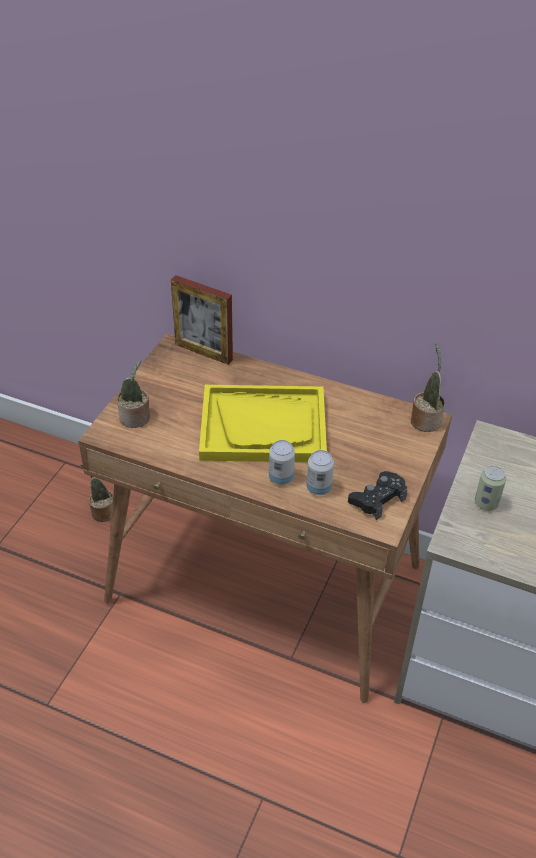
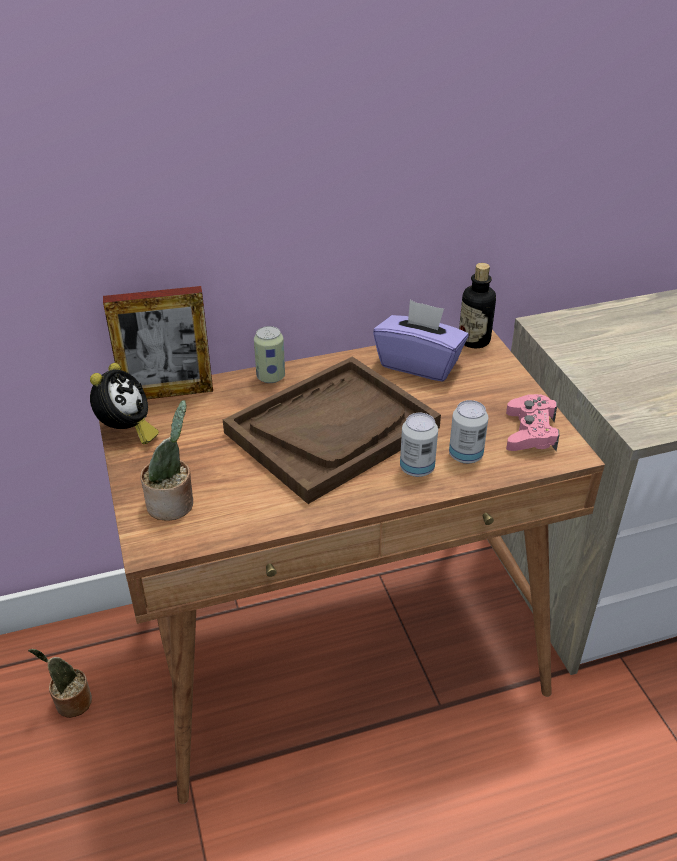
camera: 40 degrees left, 5 degrees down
yellow tray [199,385,327,462] -> brown tray [223,356,441,504]
black game controller [348,471,407,520] -> pink game controller [506,394,559,451]
potted plant [411,343,445,432] -> bottle [459,263,496,348]
can [475,466,506,511] -> can moved to [254,326,285,383]
none -> alarm clock [90,363,159,444]
none -> purple tissue box [373,300,469,382]

